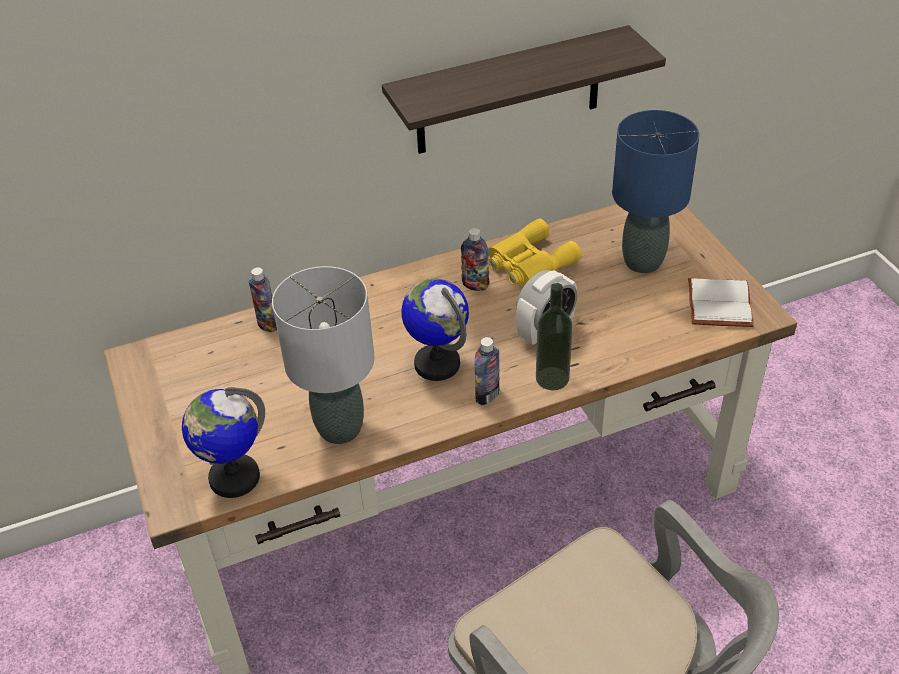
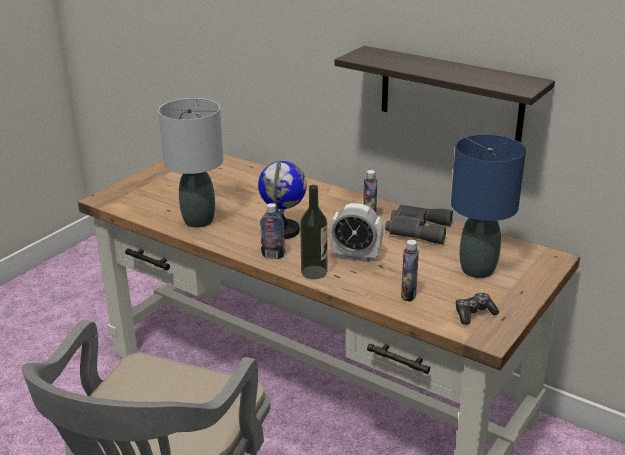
camera: 55 degrees right, 15 degrees down
globe [182,387,265,498] -> none
bottle [249,267,277,333] -> bottle moved to [401,240,419,302]
yellow binoculars [488,218,582,285] -> grey binoculars [385,205,453,244]
white book [688,278,754,327] -> game controller [456,293,499,325]

